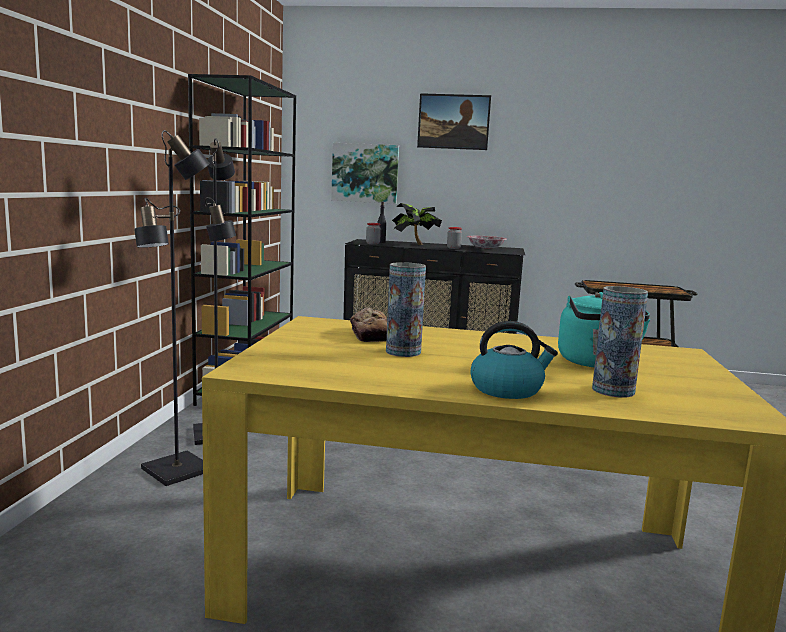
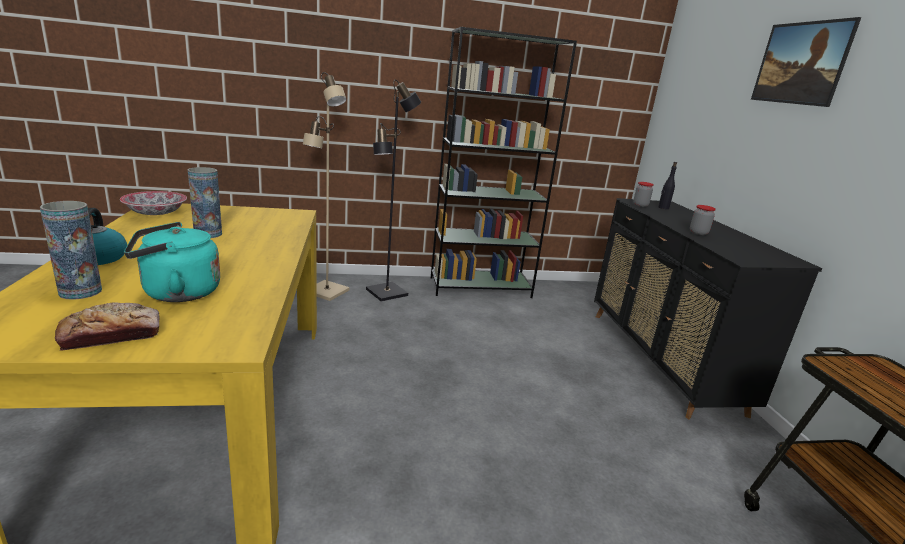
camera: 70 degrees right, 10 degrees up
black floor lamp [134,130,210,486] -> beige floor lamp [303,72,350,301]
picture [331,143,399,204] -> none
bread [350,307,387,342] -> bread moved to [55,303,159,351]
potted plant [392,203,442,245] -> none
bowl [467,236,507,249] -> bowl moved to [120,191,187,215]

